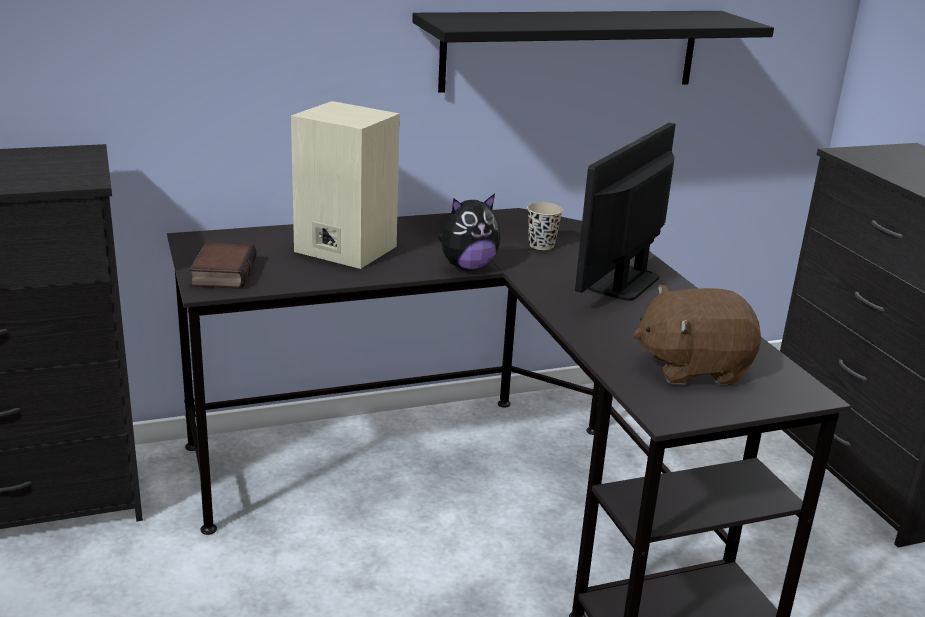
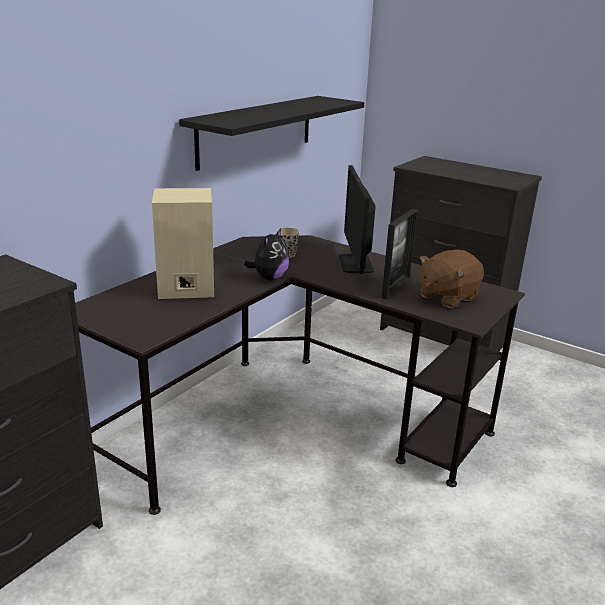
camera: 35 degrees left, 0 degrees up
book [189,243,257,289] -> none
none -> picture frame [382,209,418,299]

